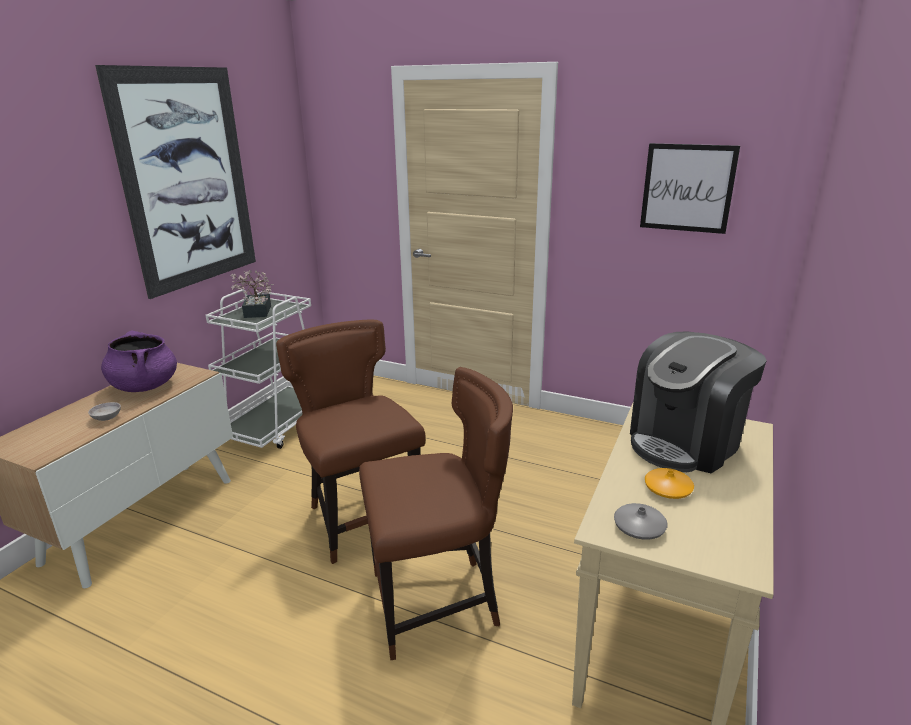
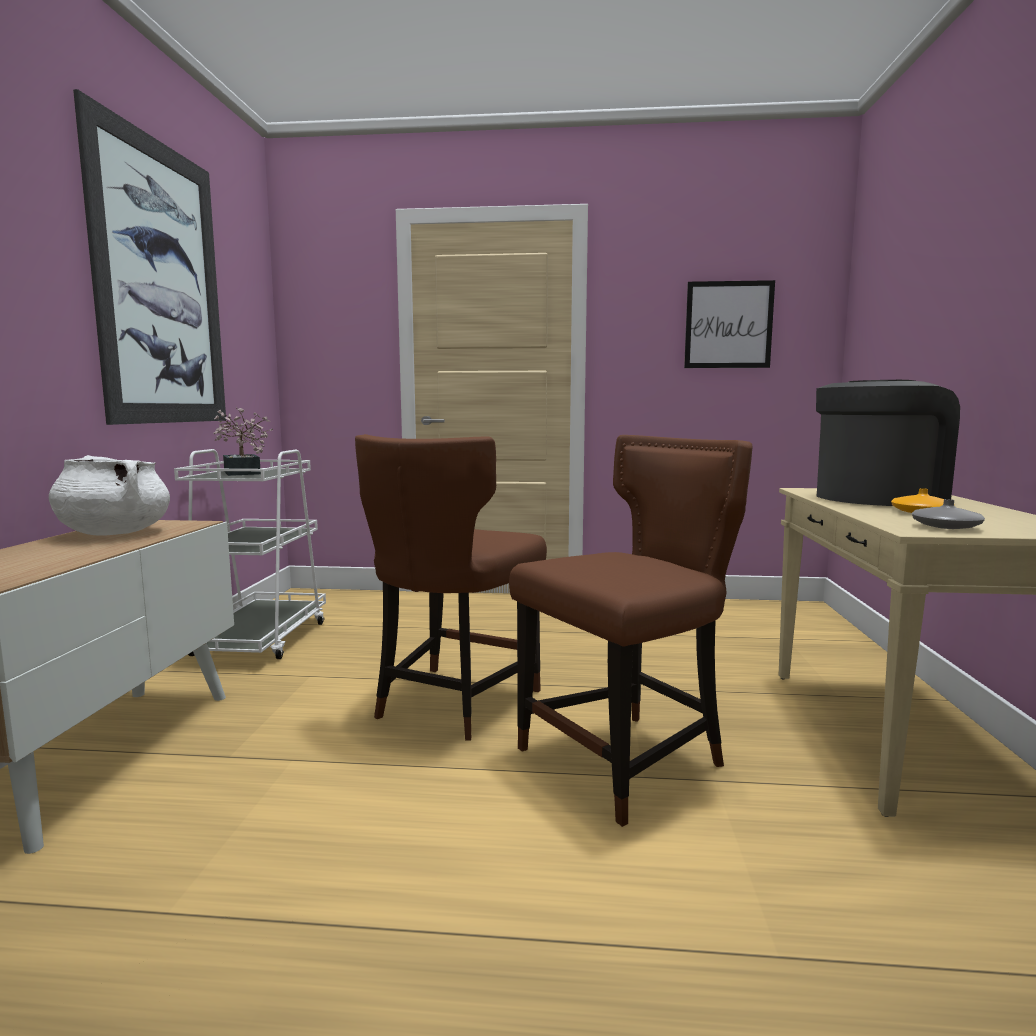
camera: 20 degrees left, 15 degrees down
grey bowl [88,402,121,421] -> none
purple cooking pot [101,330,177,392] -> white cooking pot [49,455,170,536]
brown chair [276,319,426,564] -> brown chair turned 105 degrees counterclockwise [355,434,547,741]
coffee machine [630,332,767,474] -> coffee machine turned 150 degrees counterclockwise [816,380,960,506]

